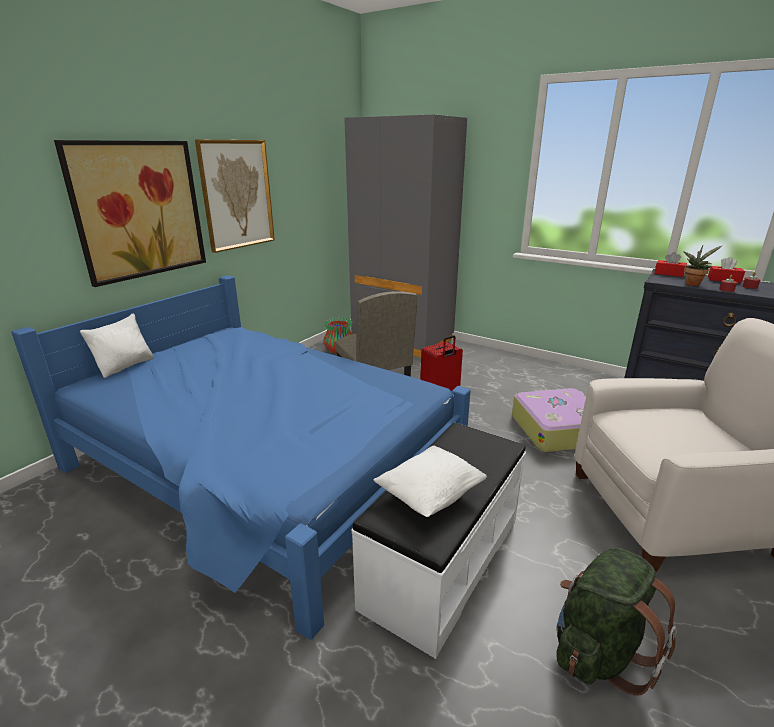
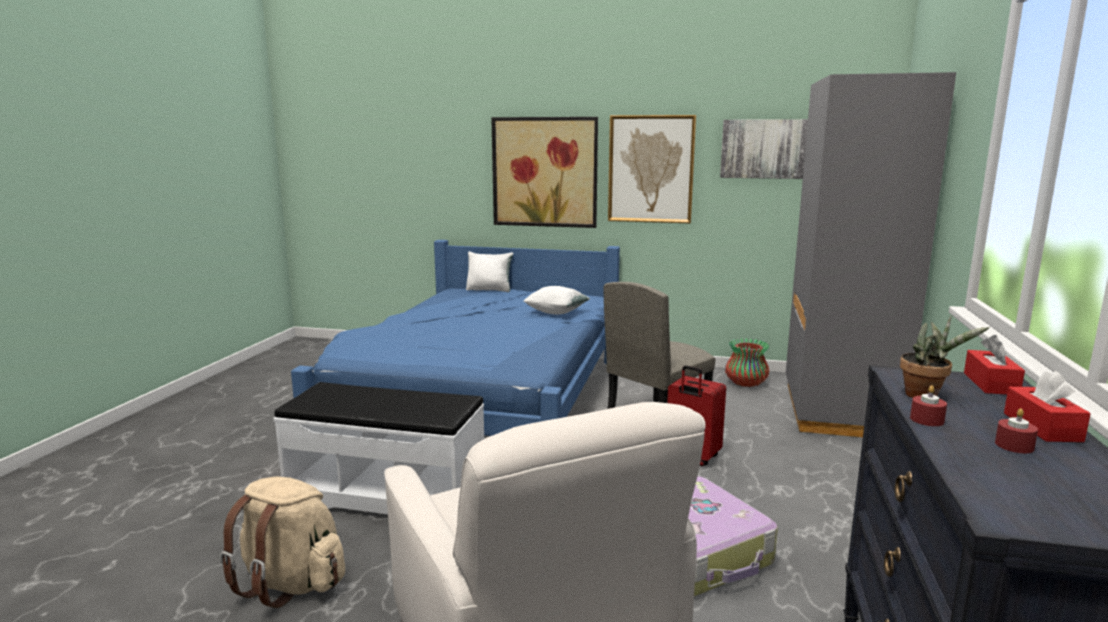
camera: 70 degrees right, 10 degrees down
white pillow [373,446,487,517] -> white pillow moved to [523,286,590,315]
green backpack [556,548,677,696] -> beige backpack [220,476,345,608]
none -> picture [720,119,808,179]

